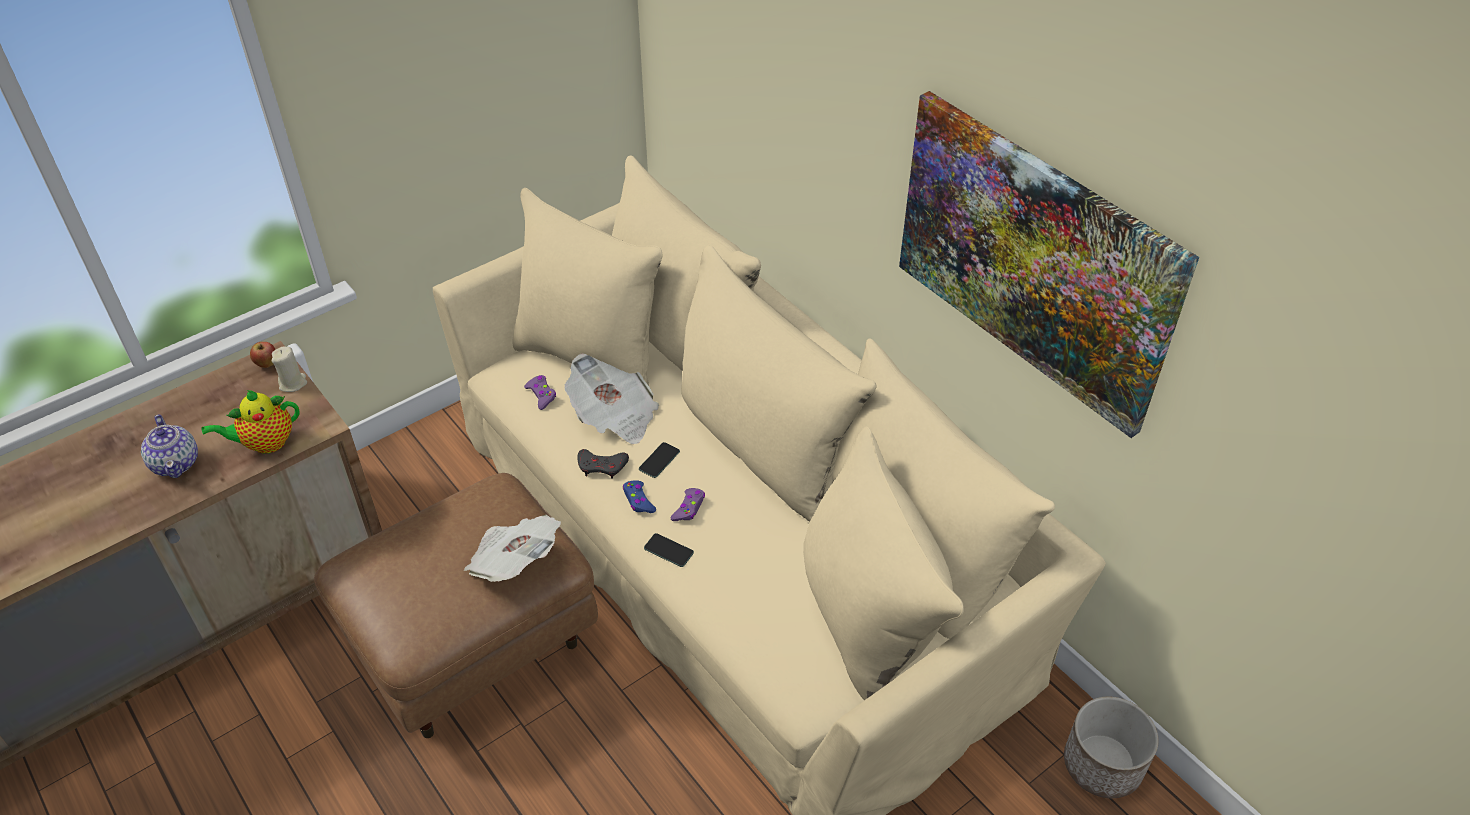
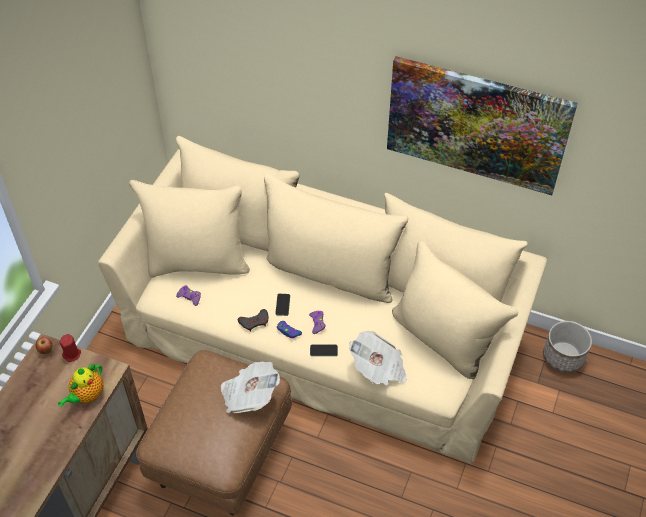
camera: 30 degrees left, 5 degrees up
teapot [141,414,198,478] -> none
beige candle [272,346,307,392] -> red candle [59,334,81,362]
newspaper [565,353,659,444] -> newspaper moved to [349,331,407,385]

